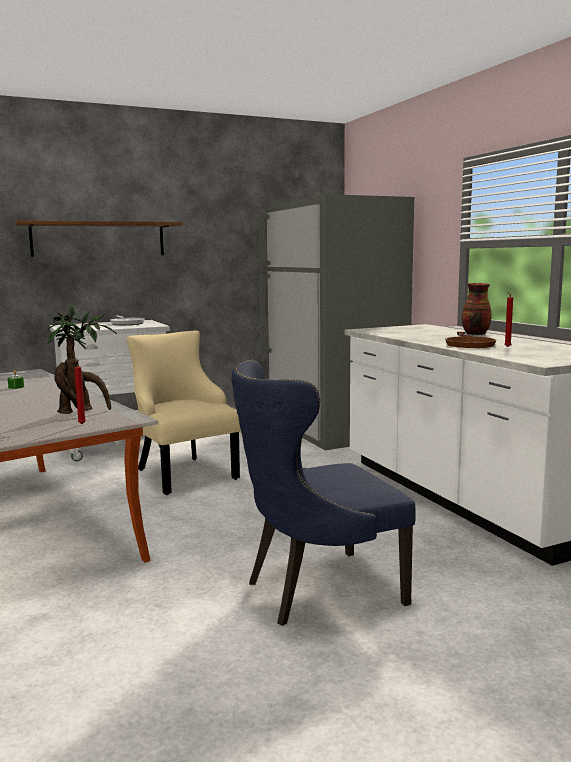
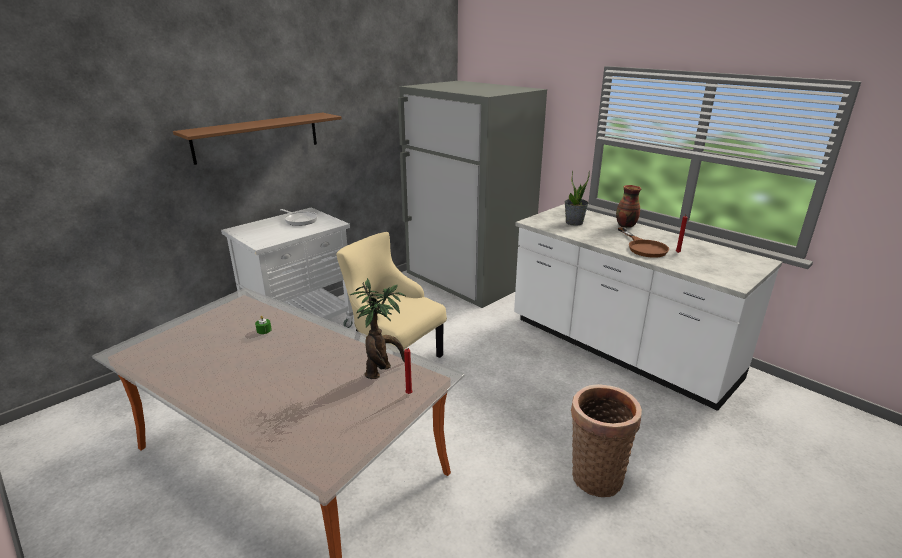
camera: 20 degrees left, 15 degrees up
blue chair [232,360,416,626] -> basket [571,384,642,497]
none -> potted plant [564,171,590,226]

